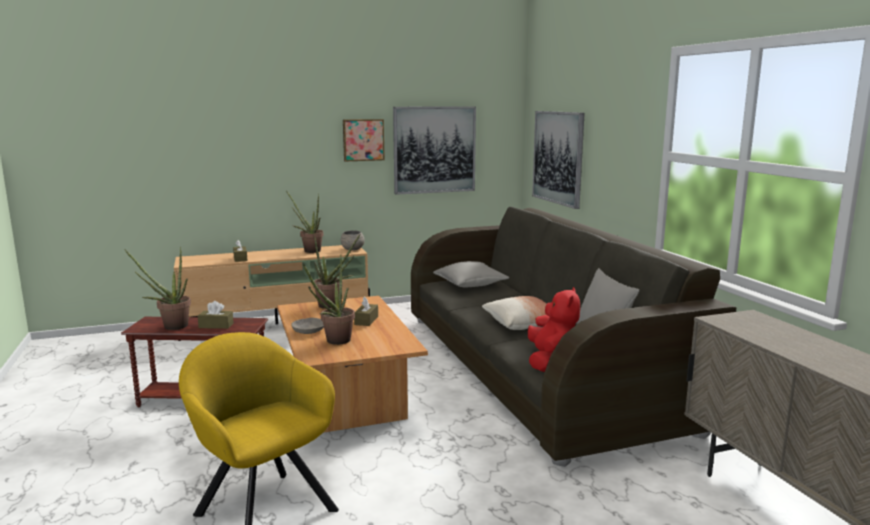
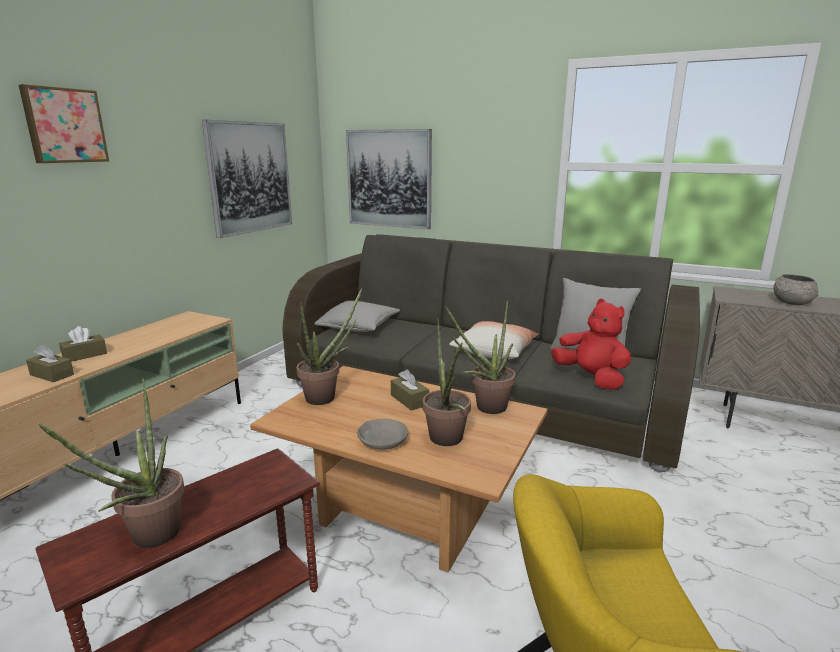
camera: 45 degrees left, 5 degrees up
brown tissue box [198,301,234,329] -> brown tissue box moved to [59,326,107,362]
potted plant [286,191,323,253] -> potted plant moved to [446,300,515,414]
grey bowl [341,230,365,250] -> grey bowl moved to [773,274,819,305]
picture [343,119,385,161] -> picture moved to [19,84,109,163]

